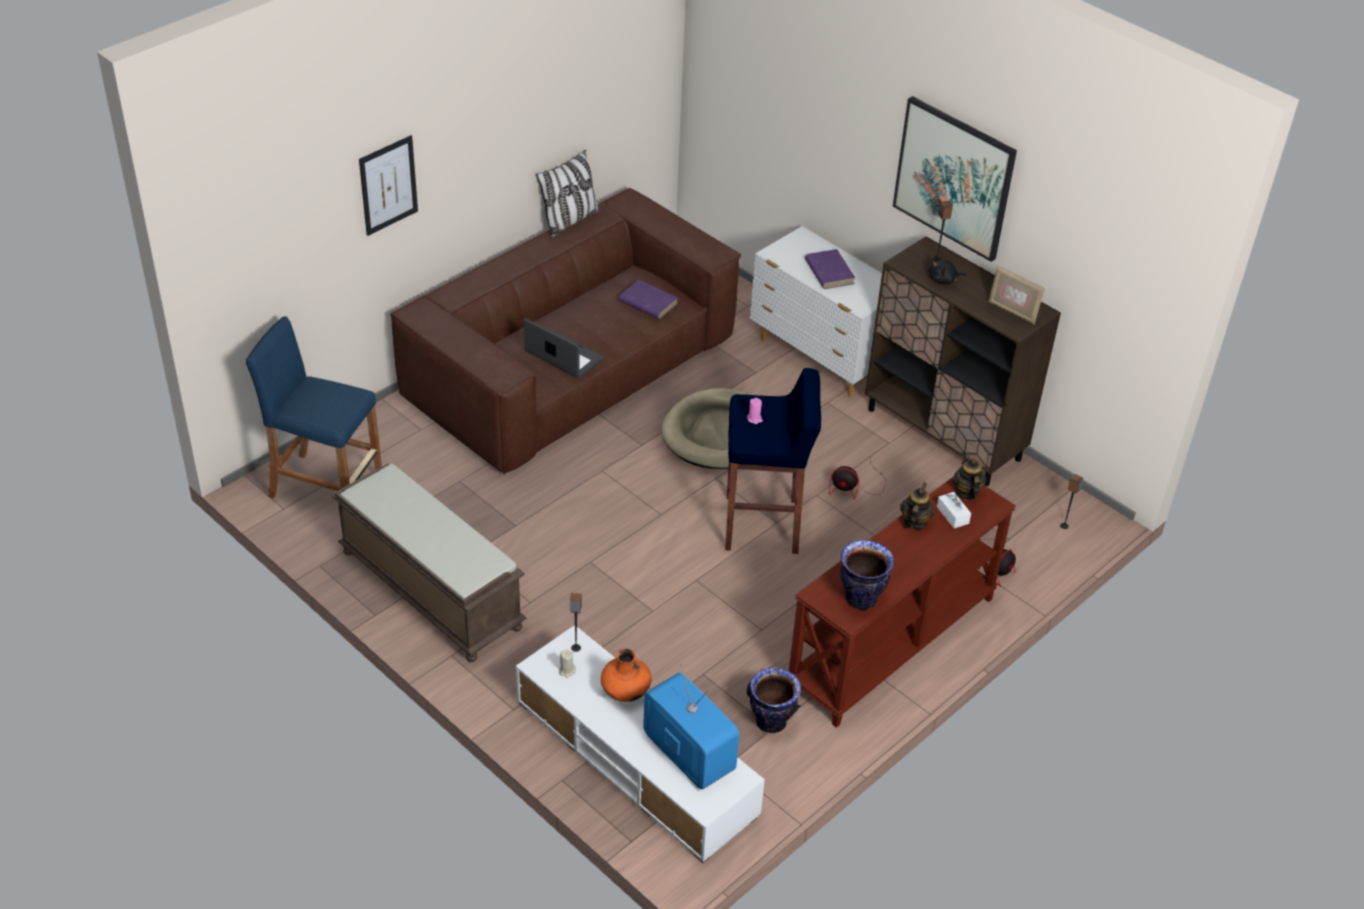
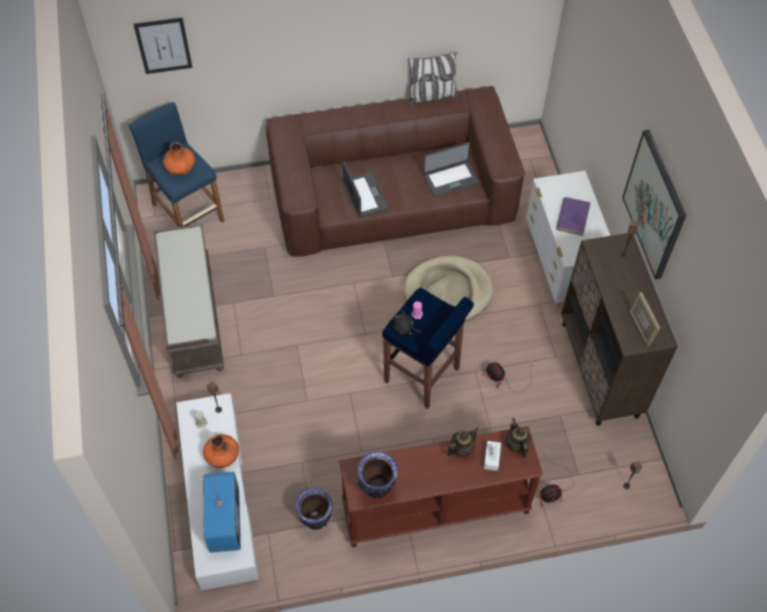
camera: 35 degrees right, 15 degrees up
picture [359,135,418,236] -> picture moved to [133,17,192,74]
purple book [619,280,677,319] -> laptop [423,142,479,197]
black plush toy [929,255,967,284] -> black plush toy moved to [392,310,422,335]
teapot [953,453,986,500] -> teapot turned 45 degrees counterclockwise [506,418,531,458]
none -> orange vase [163,142,195,175]

